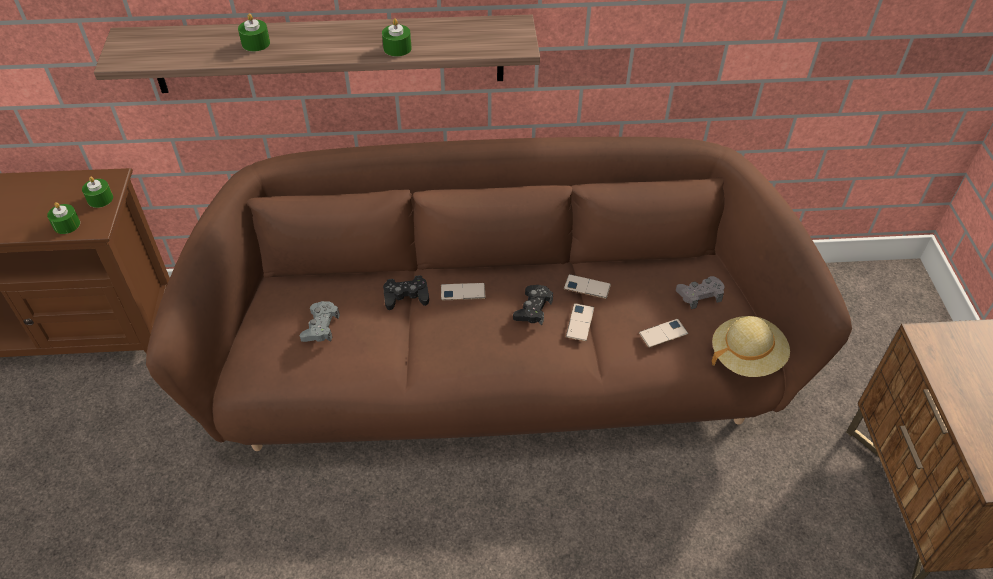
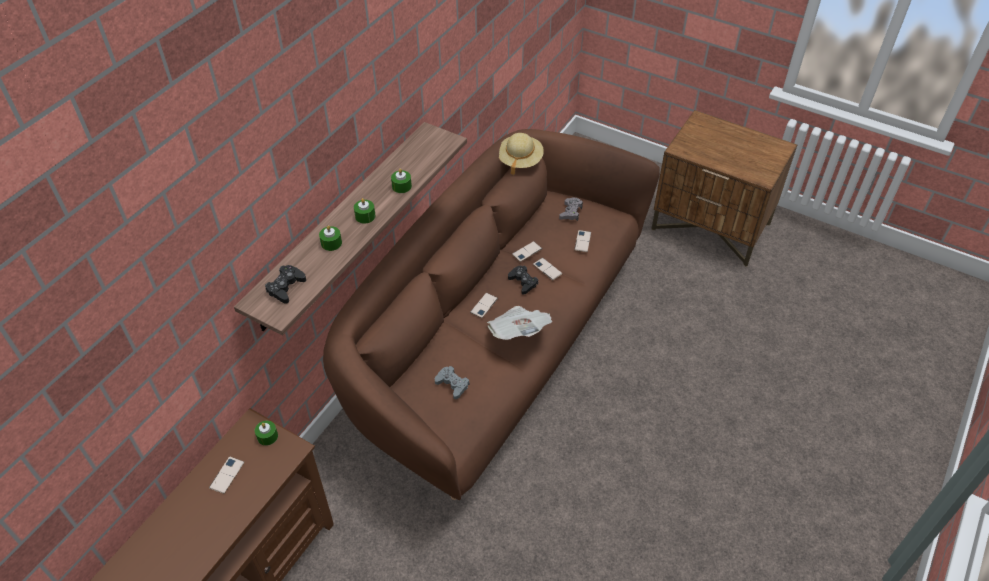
camera: 55 degrees left, 0 degrees up
green candle [47,202,80,234] -> green candle moved to [354,198,376,224]
black game controller [383,275,429,310] -> black game controller moved to [265,265,306,304]
beige hat [712,316,790,377] -> beige hat moved to [499,133,544,175]
none -> phone [209,457,244,494]
none -> newspaper [487,306,552,340]

